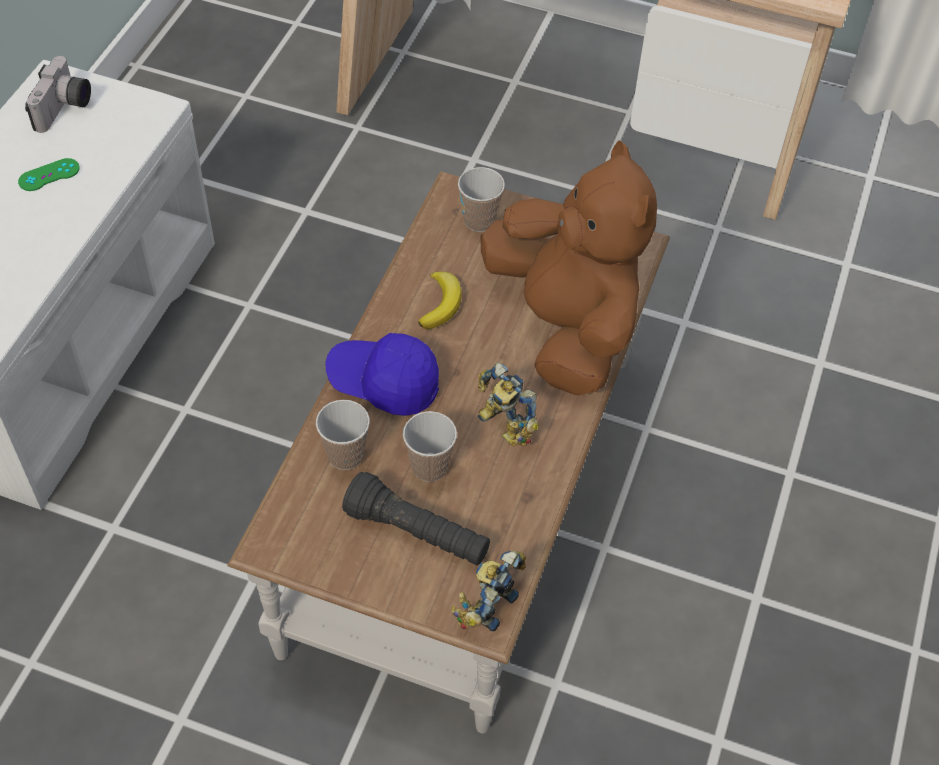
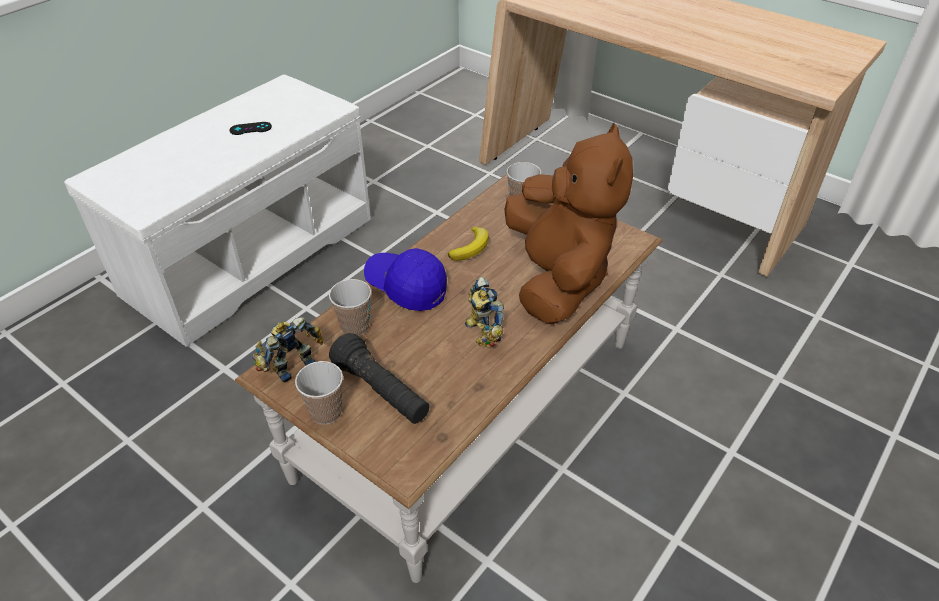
camera: 20 degrees right, 10 degrees down
green game controller [18,158,80,191] -> black game controller [229,122,272,135]
camera [25,56,91,133] -> none
cup [403,411,457,482] -> cup moved to [295,361,343,424]
toy robot [452,551,526,631] -> toy robot moved to [252,317,324,382]

